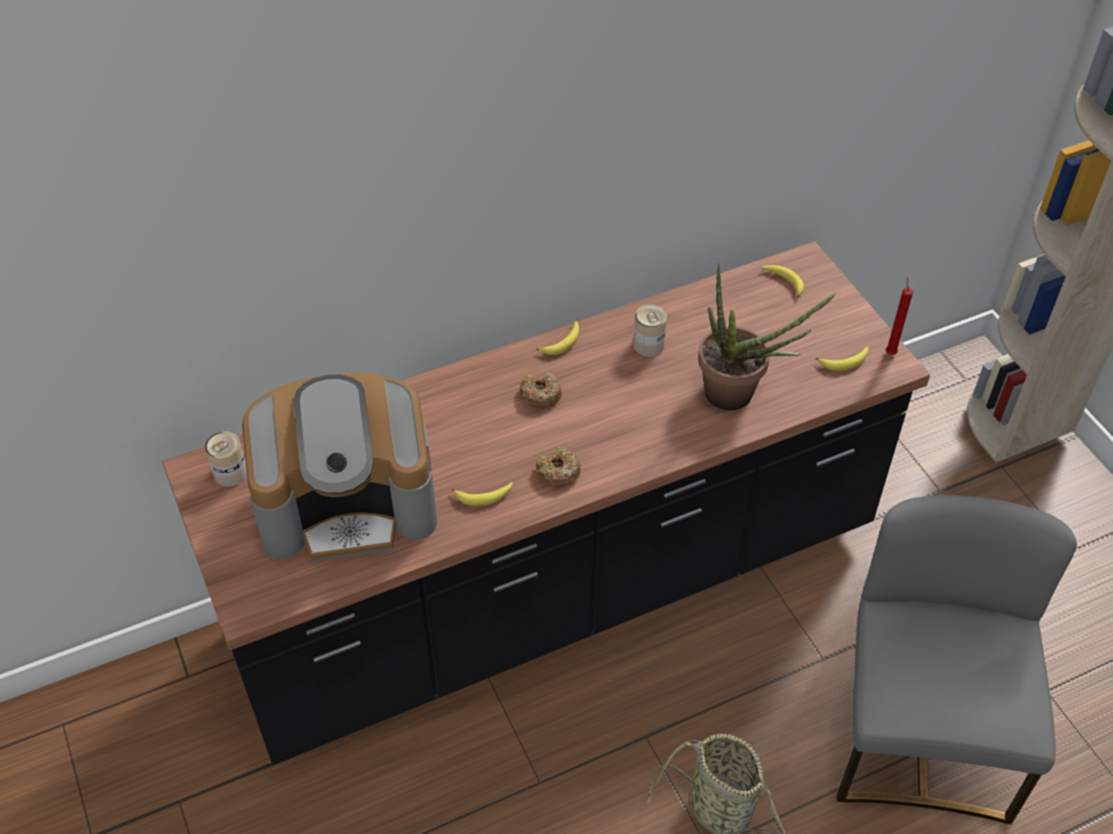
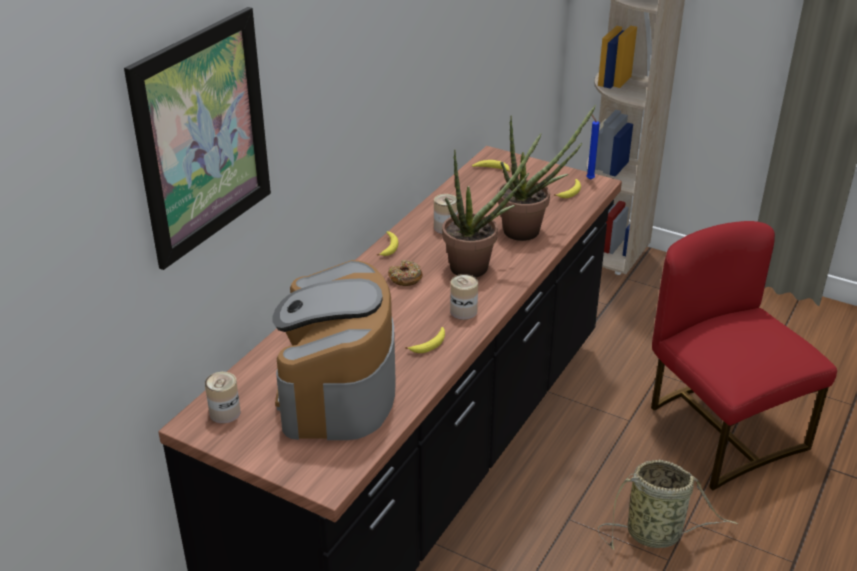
camera: 35 degrees left, 15 degrees down
coffee machine [242,373,437,562] -> coffee machine turned 135 degrees clockwise [273,260,396,440]
donut [536,447,581,487] -> can [450,274,478,320]
grey chair [837,495,1077,824] -> red chair [651,221,837,490]
red candle [886,276,913,355] -> blue candle [586,114,600,180]
none -> picture [124,7,271,270]
none -> potted plant [442,133,542,278]

